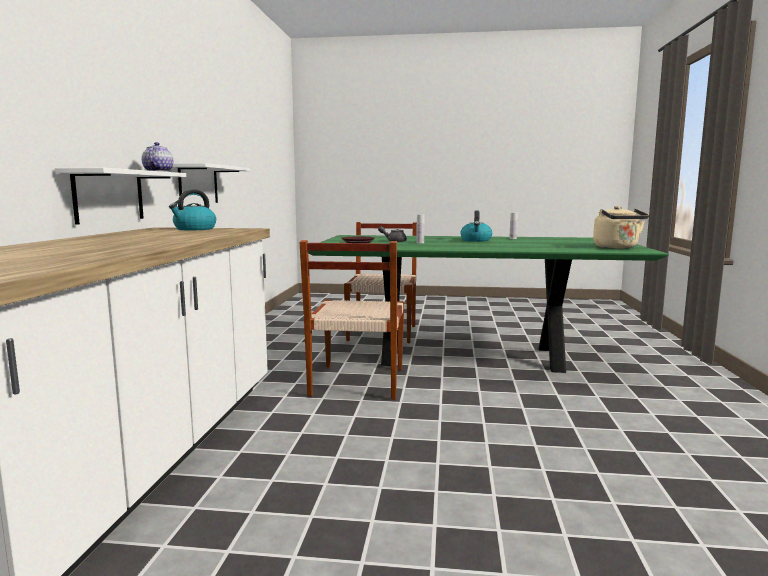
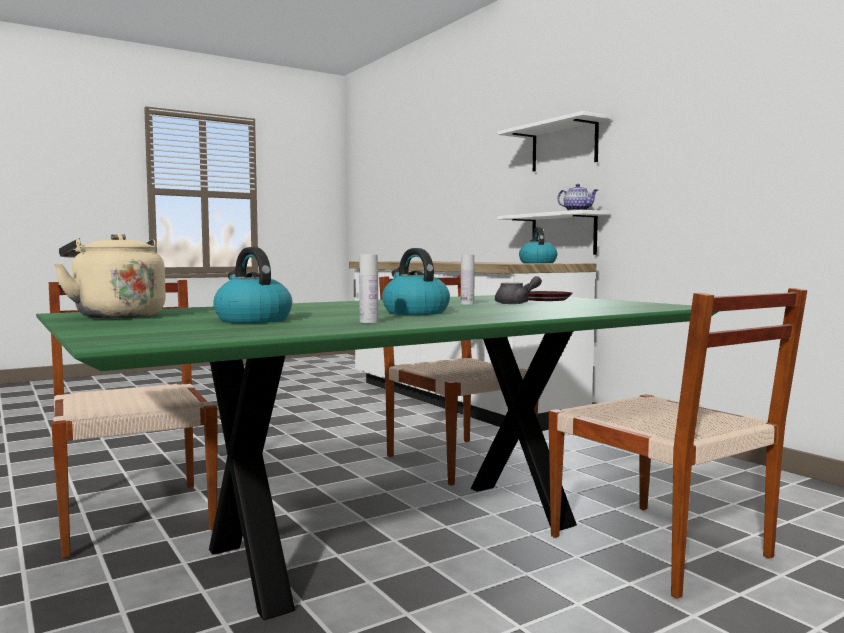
camera: 140 degrees right, 5 degrees down
white shelf [173,163,250,203] -> white shelf moved to [498,111,611,172]
none -> chair [49,280,218,558]
none -> kettle [213,247,292,323]

